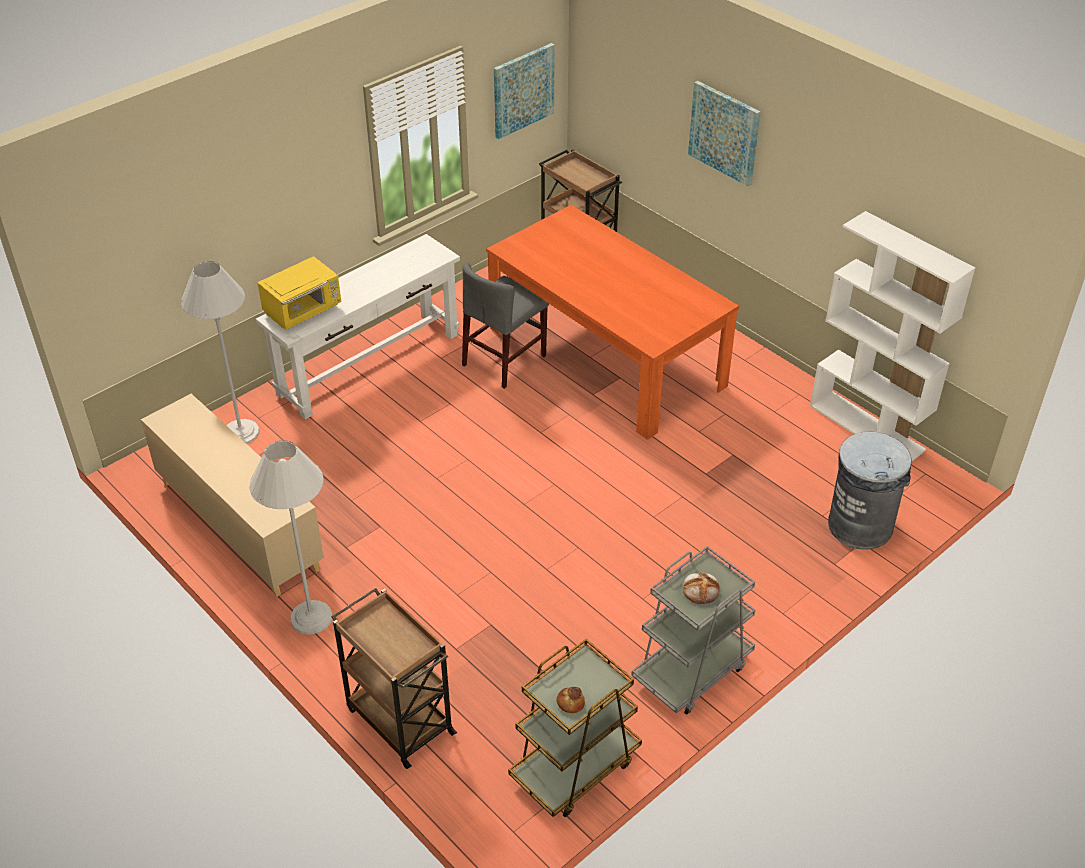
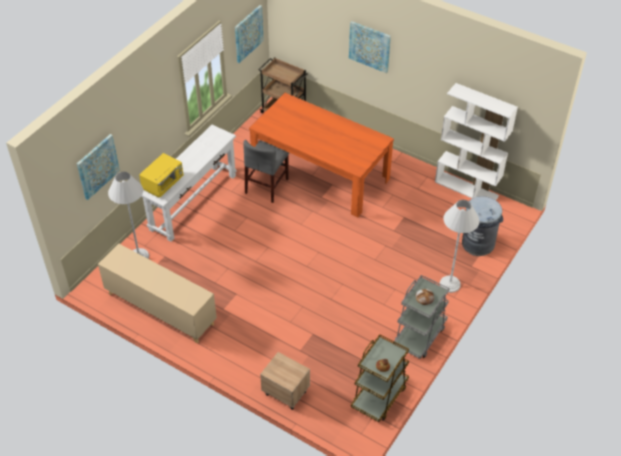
camera: 15 degrees left, 5 degrees up
white floor lamp [249,440,332,634] -> white floor lamp moved to [440,200,479,293]
brown cart [332,588,457,769] -> beige nightstand [260,352,310,410]
none -> picture [77,134,120,200]

